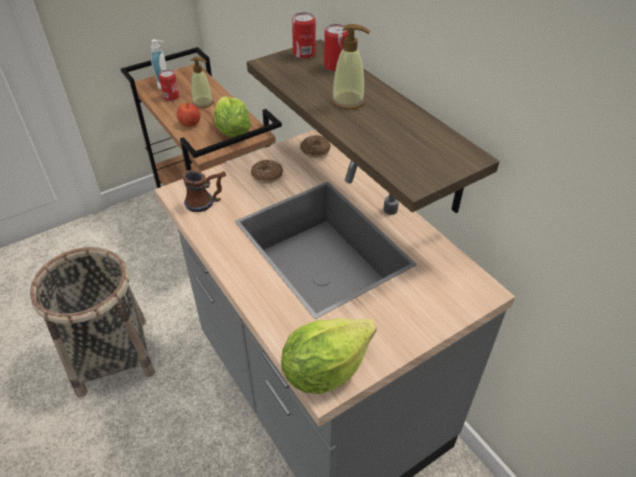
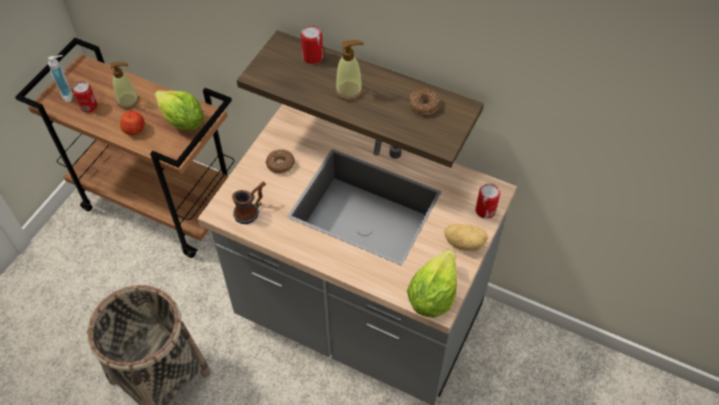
camera: 30 degrees left, 10 degrees up
can [292,12,316,59] -> can moved to [476,183,500,219]
donut [300,135,331,158] -> donut moved to [408,88,440,115]
none -> potato [444,224,488,251]

